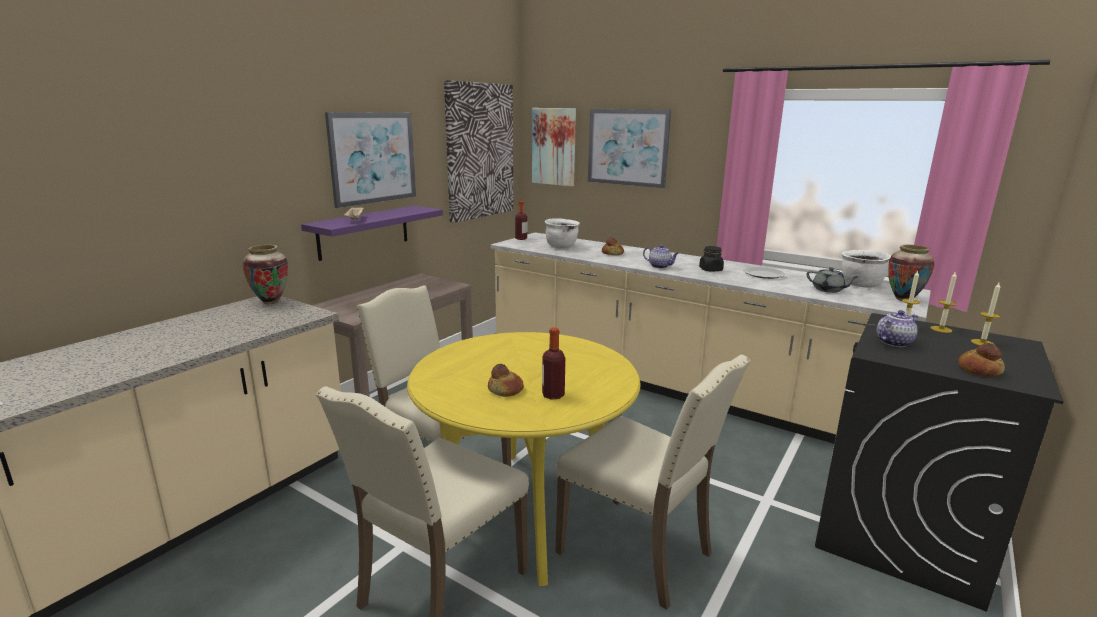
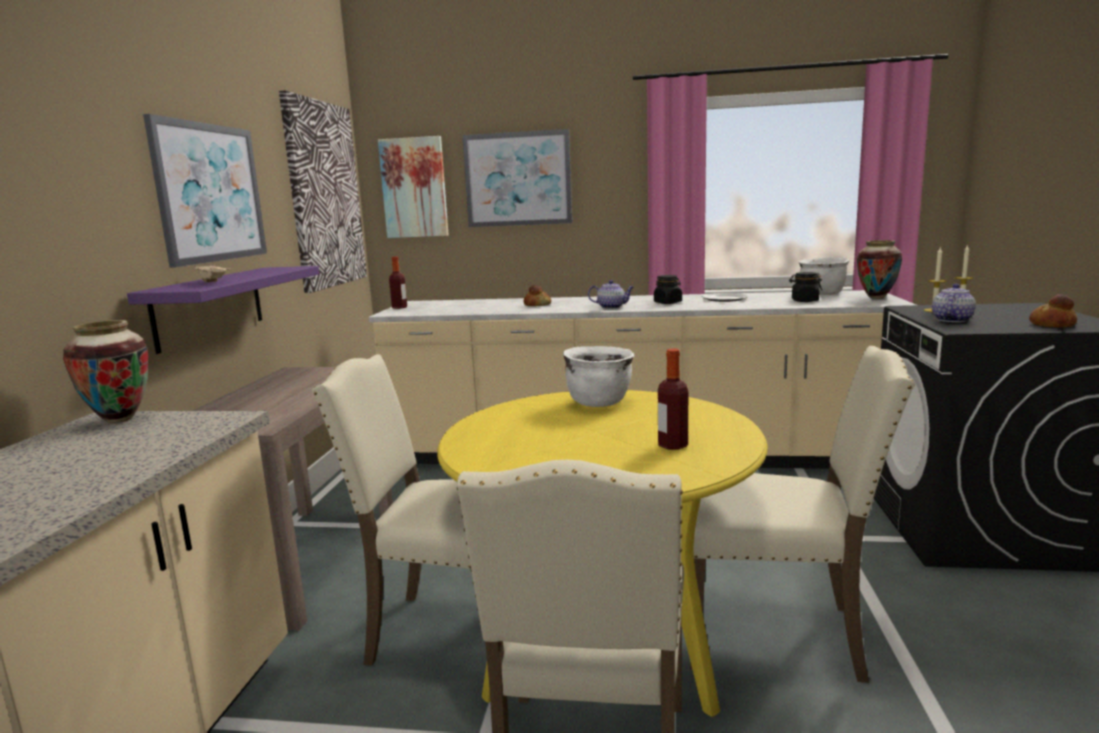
camera: 25 degrees left, 5 degrees down
bread [488,364,524,397] -> none
white cooking pot [545,218,580,248] -> white cooking pot moved to [563,346,635,407]
grey teapot [806,267,858,293] -> black jar [789,272,822,302]
candle [971,283,1001,345] -> none

